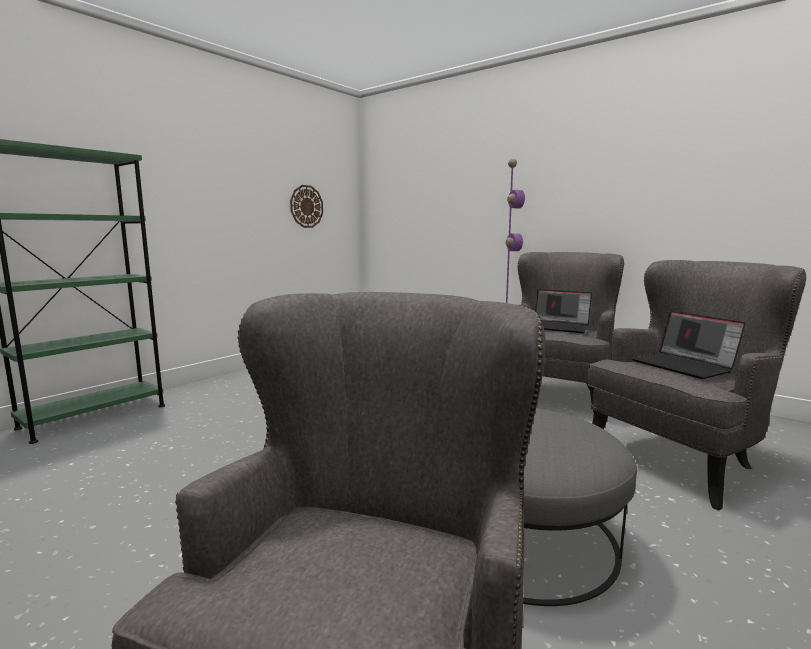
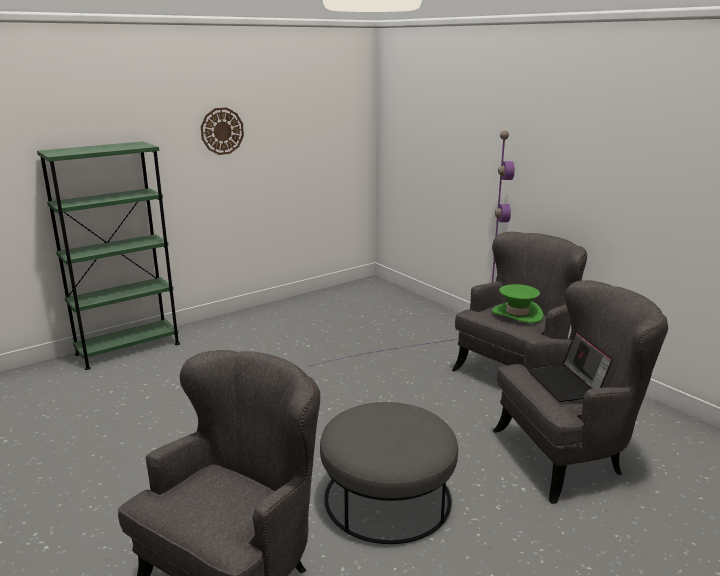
camera: 15 degrees right, 10 degrees up
wall clock [290,185,323,228] -> wall clock moved to [201,107,244,155]
laptop [535,289,592,333] -> green hat [492,284,543,323]

